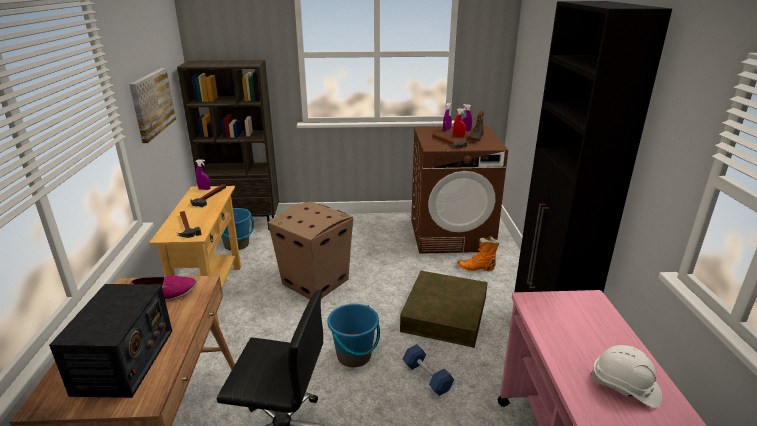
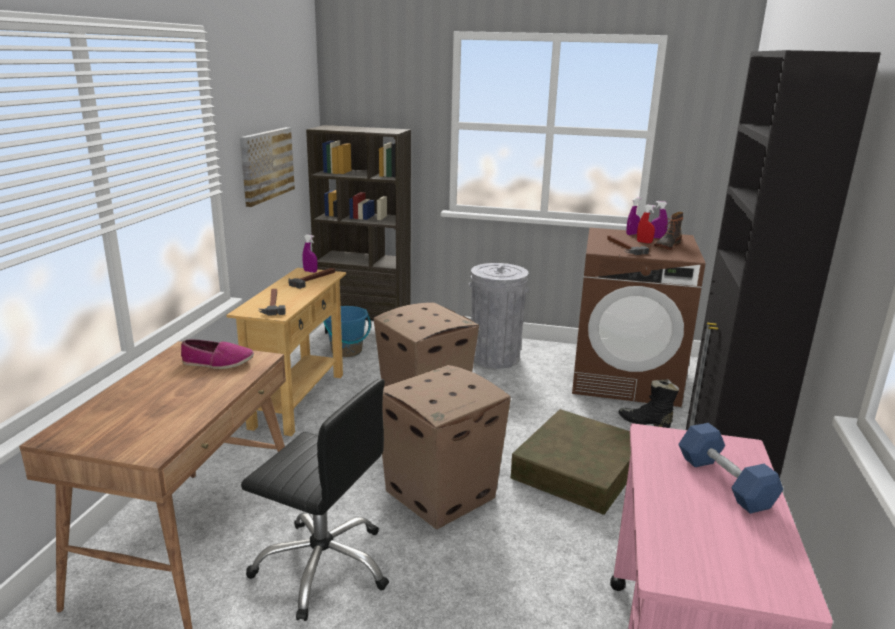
camera: 15 degrees right, 5 degrees down
radio [49,284,172,398] -> none
blue bucket [327,304,380,367] -> cardboard box [382,365,511,529]
blue dumbbell [403,344,454,396] -> blue dumbbell moved to [678,423,783,514]
orange boot [457,236,499,271] -> black boot [619,379,679,428]
white hard hat [590,345,662,408] -> none
none -> grey trash can [469,263,529,369]

